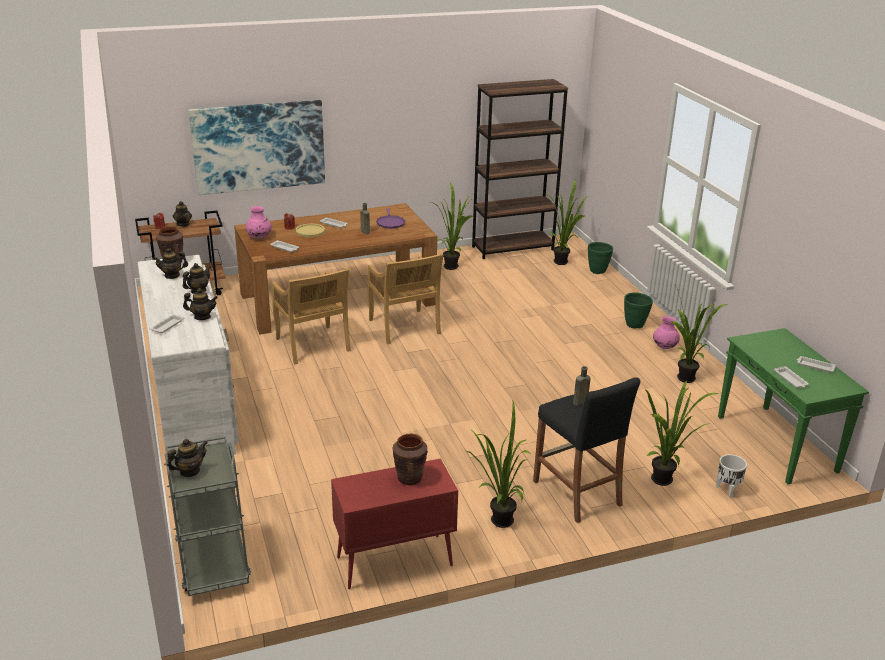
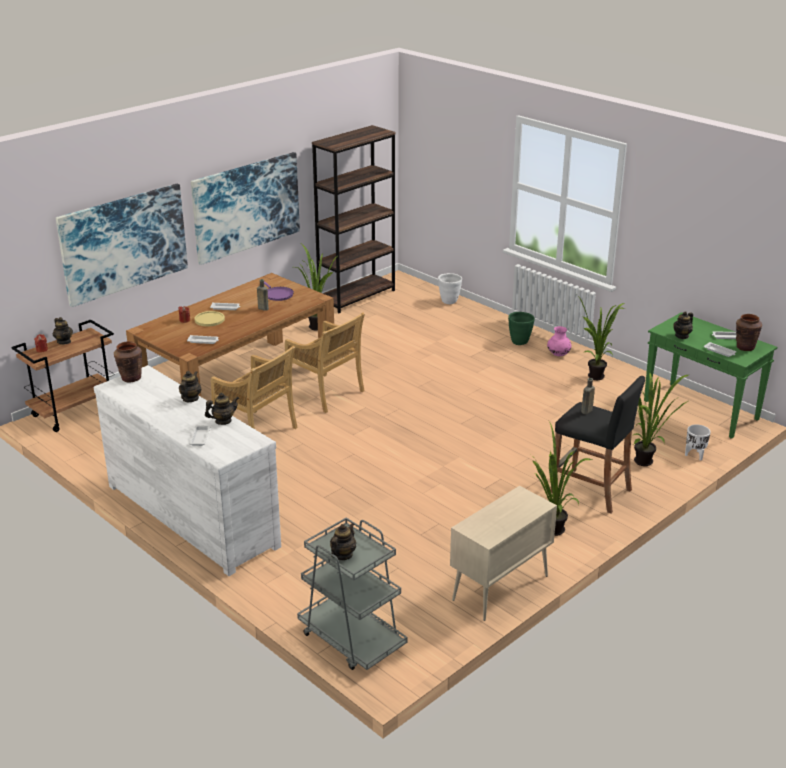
camera: 25 degrees left, 0 degrees up
teapot [153,248,188,279] -> teapot moved to [673,311,693,339]
pink vase [245,206,272,239] -> none
red cabinet [331,458,458,589] -> beige cabinet [450,486,557,621]
brown vase [393,433,428,485] -> brown vase moved to [736,314,762,351]
potted plant [546,180,588,265] -> none
green planter [588,242,613,274] -> white planter [438,273,462,304]
none -> picture [191,152,300,265]

